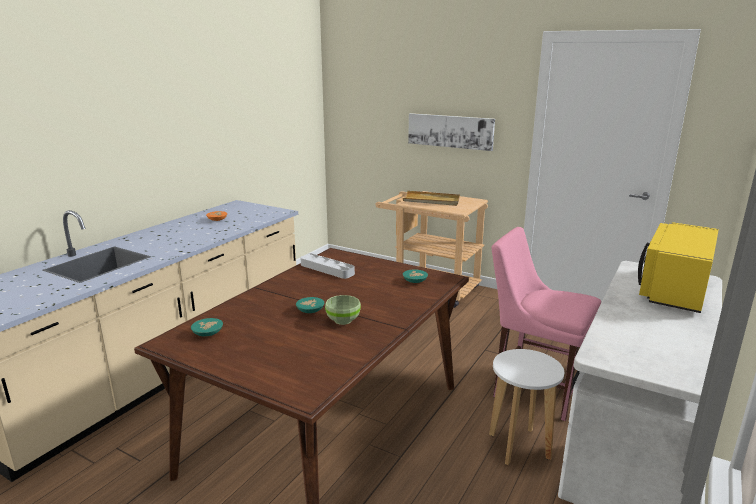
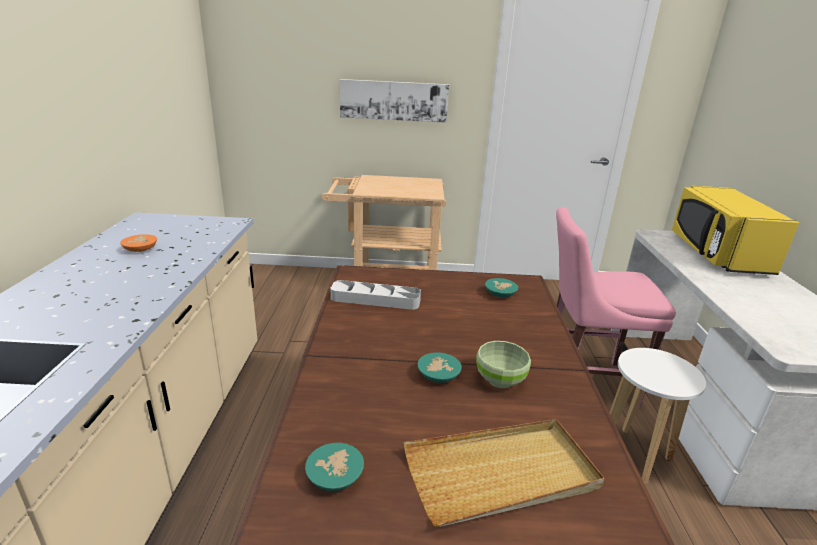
camera: 30 degrees left, 5 degrees up
beige tray [403,191,460,206] -> beige tray moved to [404,419,604,527]

